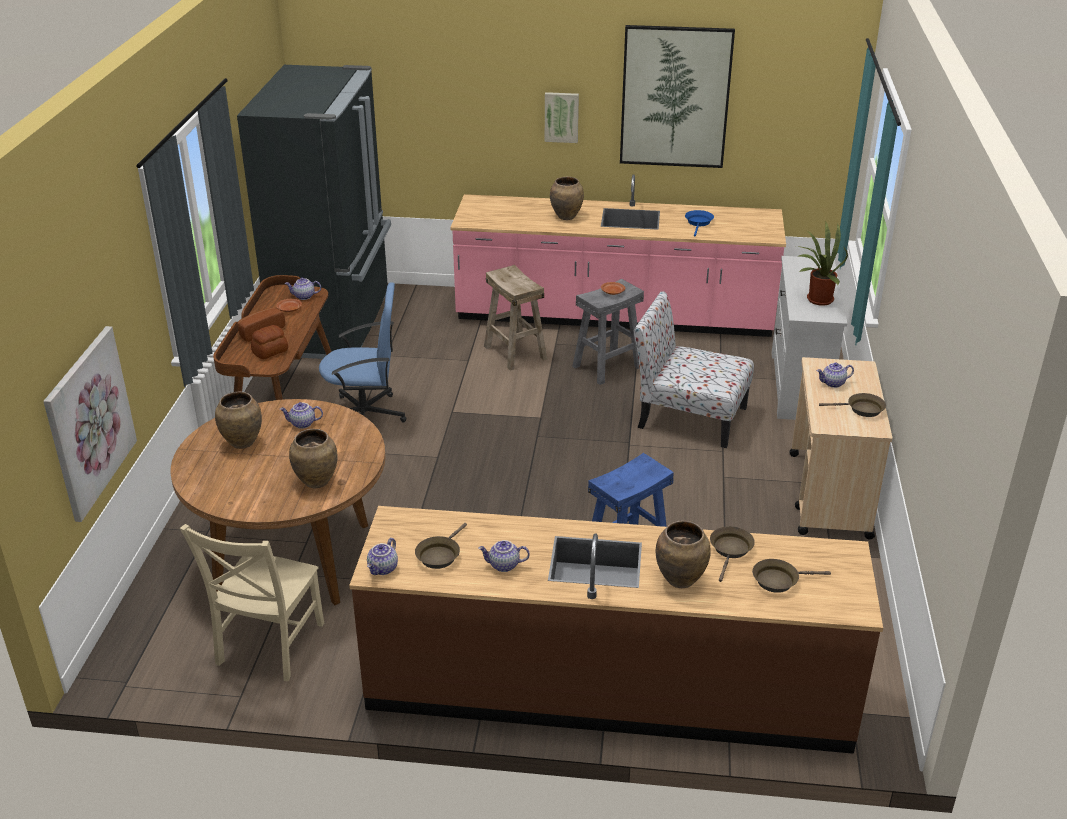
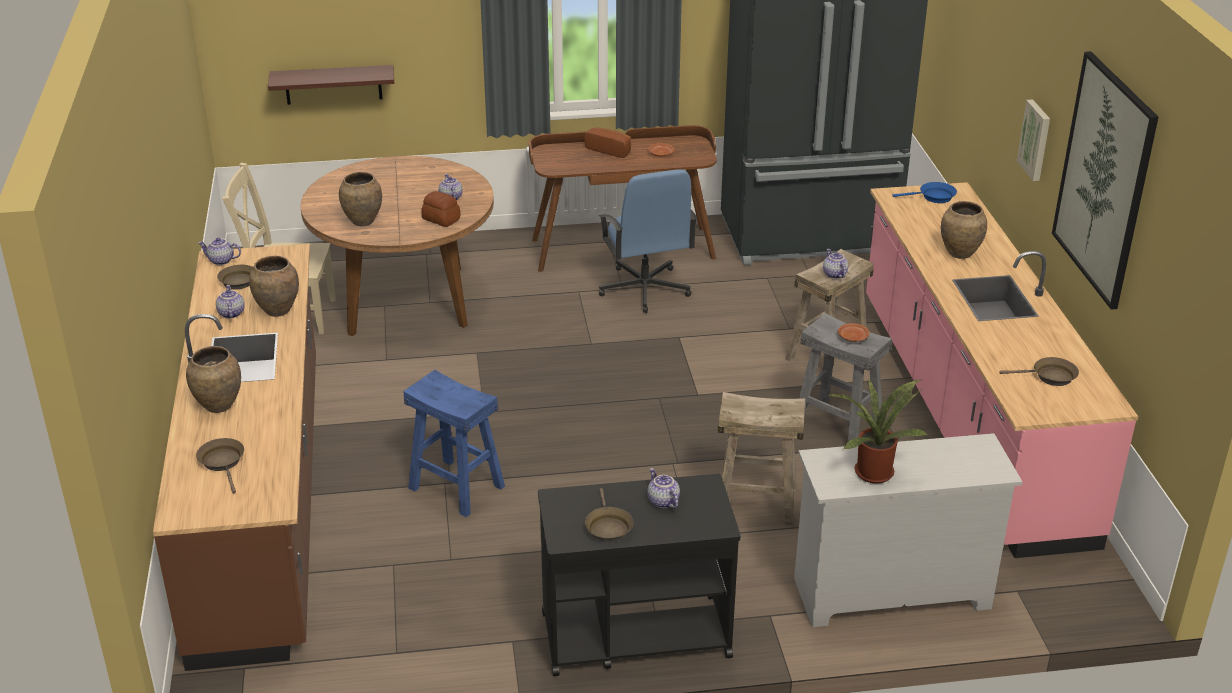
camera: 75 degrees right, 0 degrees up
picture [43,326,137,522] -> shelf [268,65,394,105]
brown vase [215,391,262,449] -> brown vase moved to [249,256,299,317]
bread [251,325,288,359] -> bread moved to [421,191,461,227]
teapot [285,278,321,300] -> teapot moved to [823,249,849,279]
chair [634,291,754,448] -> beige stool [717,392,806,526]
blue frying pan [685,210,714,236] -> blue frying pan moved to [892,182,957,203]
brown frying pan [710,526,755,582] -> brown frying pan moved to [1000,357,1079,386]
beige cart [790,357,892,540] -> black cart [538,474,741,676]

